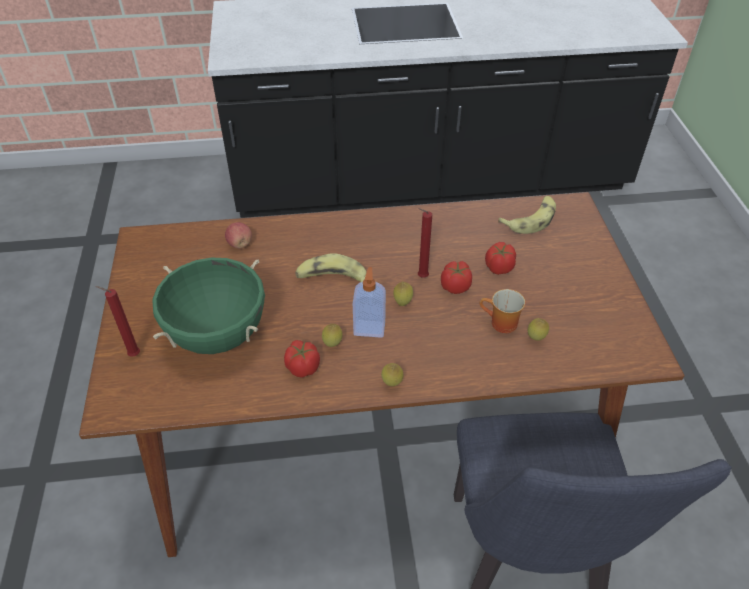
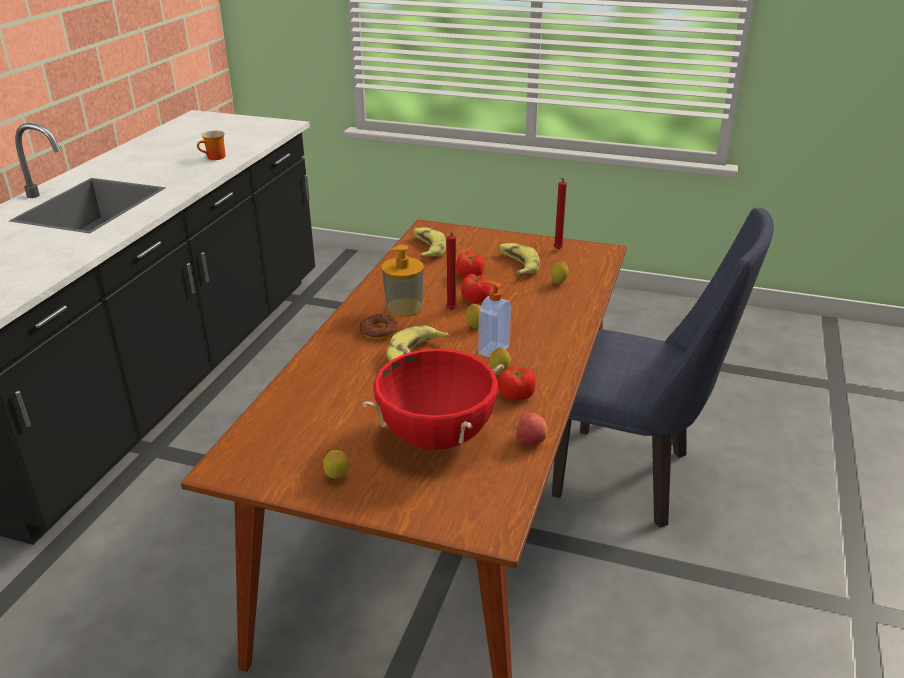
camera: 65 degrees left, 15 degrees down
red candle [95,286,140,357] -> red candle moved to [554,178,567,249]
green cooking pot [152,258,265,354] -> red cooking pot [362,346,504,450]
apple [225,222,252,248] -> apple moved to [514,412,547,445]
lemon [381,363,403,386] -> lemon moved to [323,450,348,479]
mug [480,289,525,333] -> mug moved to [197,131,226,160]
none -> donut [359,314,399,339]
none -> soap dispenser [382,245,424,317]
none -> banana [498,243,540,275]

